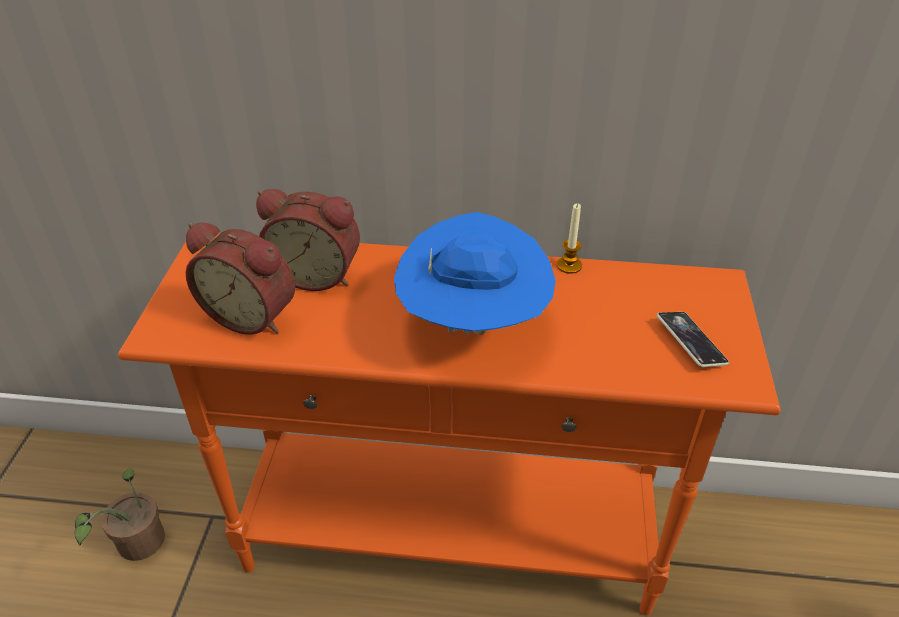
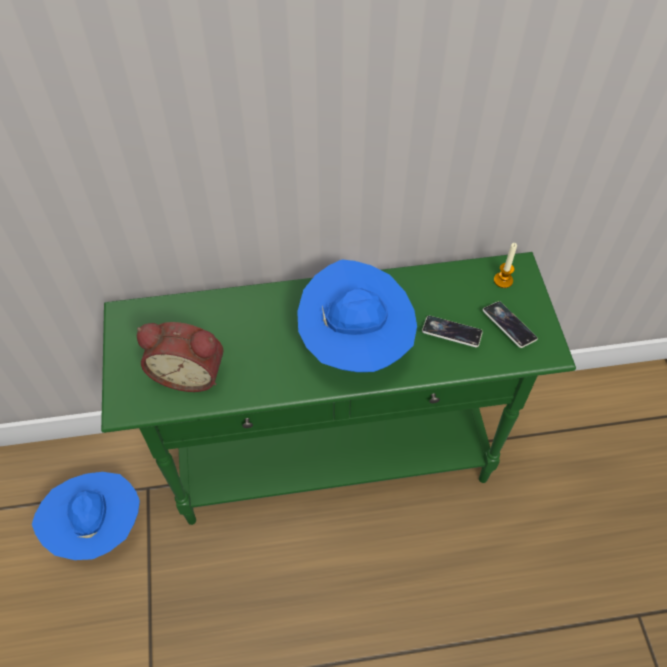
camera: 15 degrees left, 15 degrees up
potted plant [74,468,165,561] -> blue hat [32,472,140,560]
orange console table [118,233,781,615] -> green console table [101,252,576,525]
alarm clock [256,189,360,291] -> none
candle [557,203,582,274] -> candle moved to [494,243,517,288]
none -> phone [422,316,483,347]

